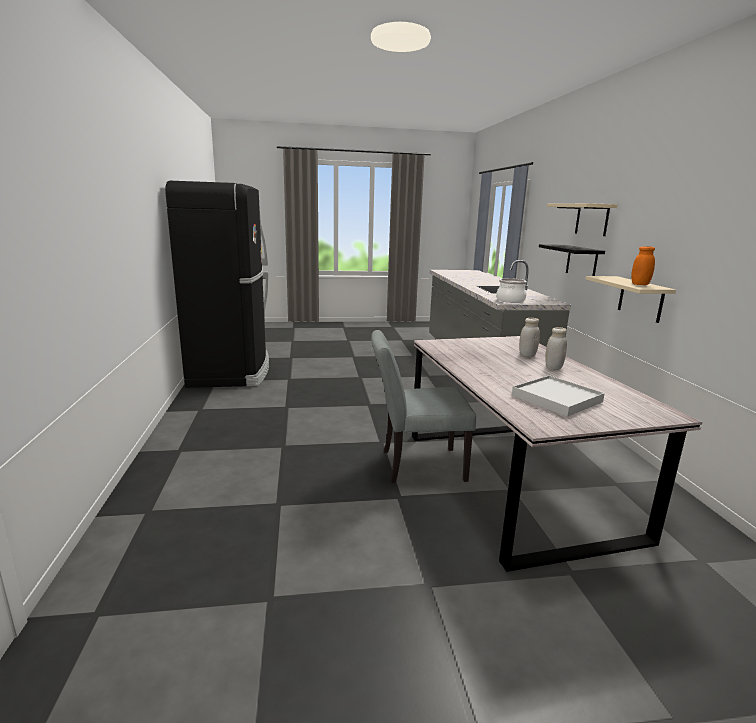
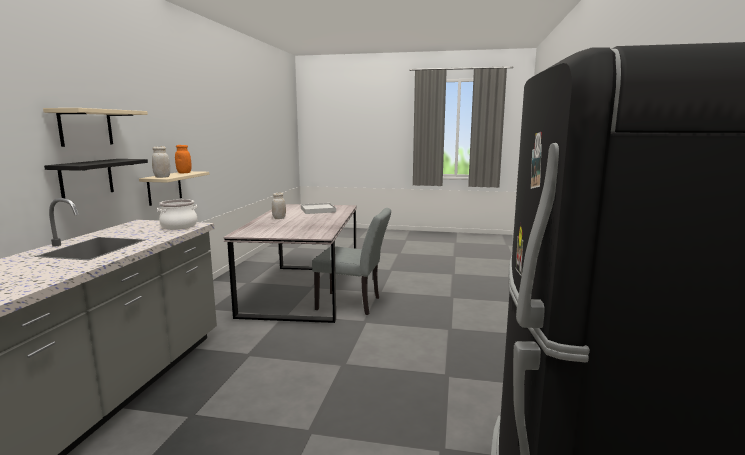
camera: 160 degrees left, 5 degrees down
white jar [519,318,540,357] -> white jar moved to [152,146,170,178]

